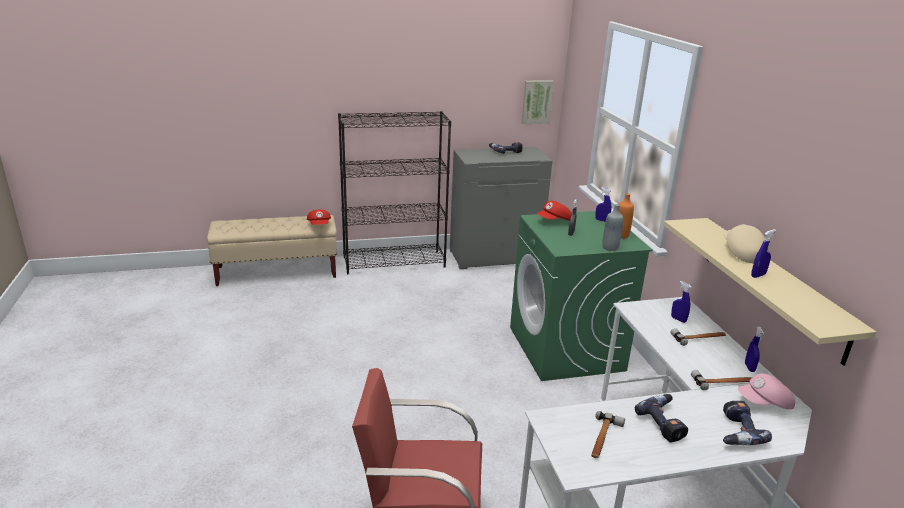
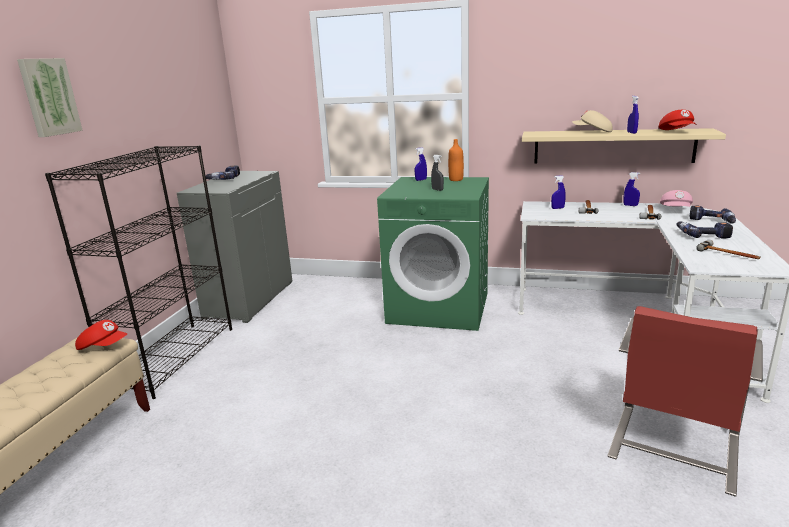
camera: 60 degrees left, 5 degrees down
picture [522,80,554,124] -> picture moved to [17,58,83,137]
red cap [537,201,572,221] -> red cap moved to [659,110,697,130]
grey bottle [602,204,623,251] -> none

